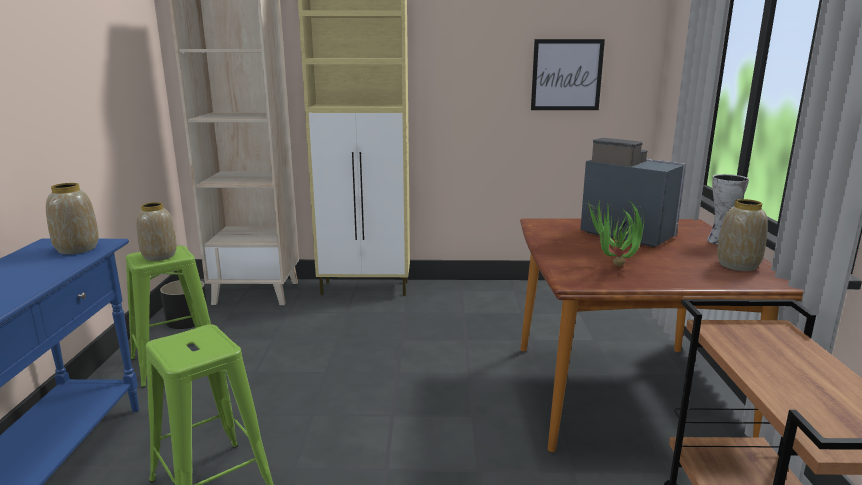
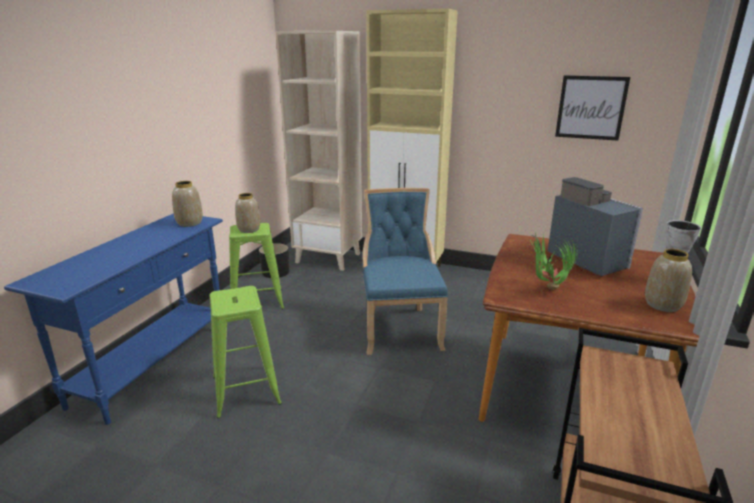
camera: 20 degrees right, 5 degrees up
none -> blue chair [363,188,448,355]

